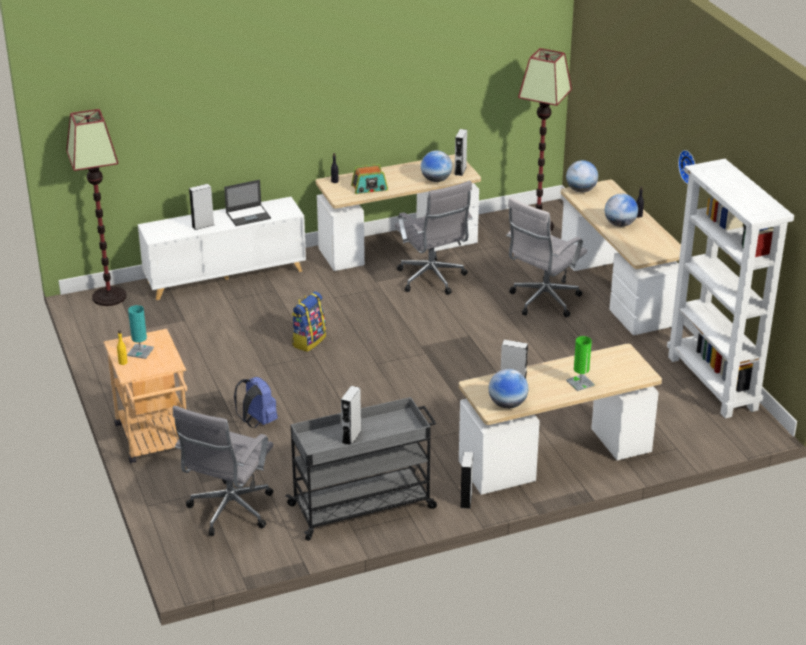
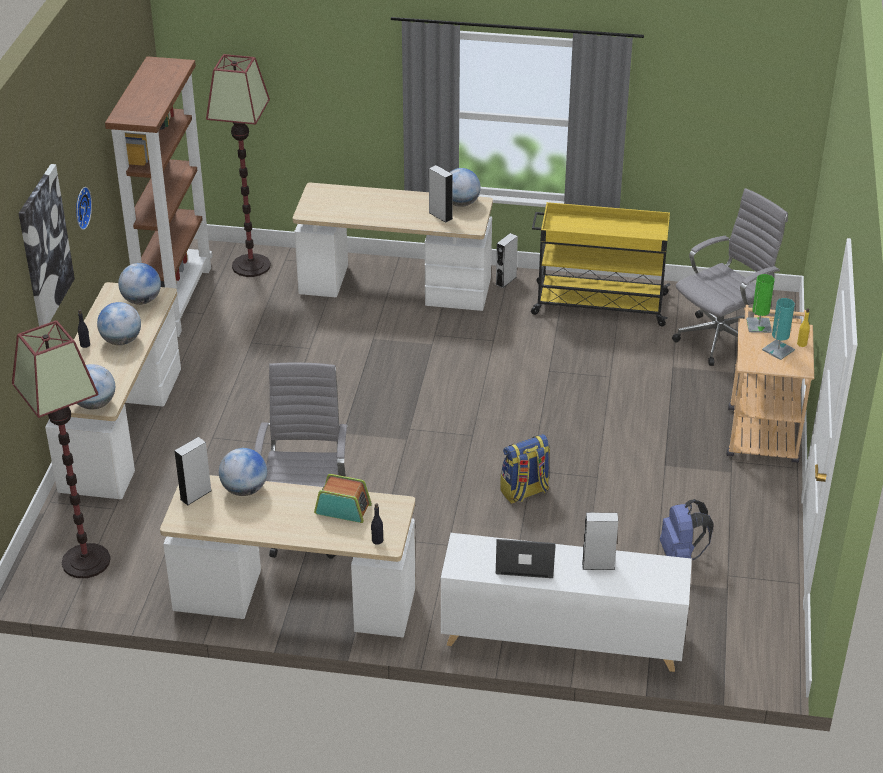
camera: 150 degrees left, 5 degrees up
floor lamp [66,109,126,306] -> floor lamp moved to [206,54,271,277]
blue backpack [234,377,278,428] -> blue backpack moved to [660,499,713,560]
grey cart [285,397,437,541] -> yellow cart [531,202,670,327]
grey speaker [341,386,361,445] -> none
white office chair [506,197,588,317] -> none
green table lamp [566,336,595,391] -> green table lamp moved to [746,274,774,333]
white bookcase [667,159,794,419] -> brown bookcase [105,56,212,337]
none -> picture [19,164,75,326]
none -> globe [118,263,161,305]

